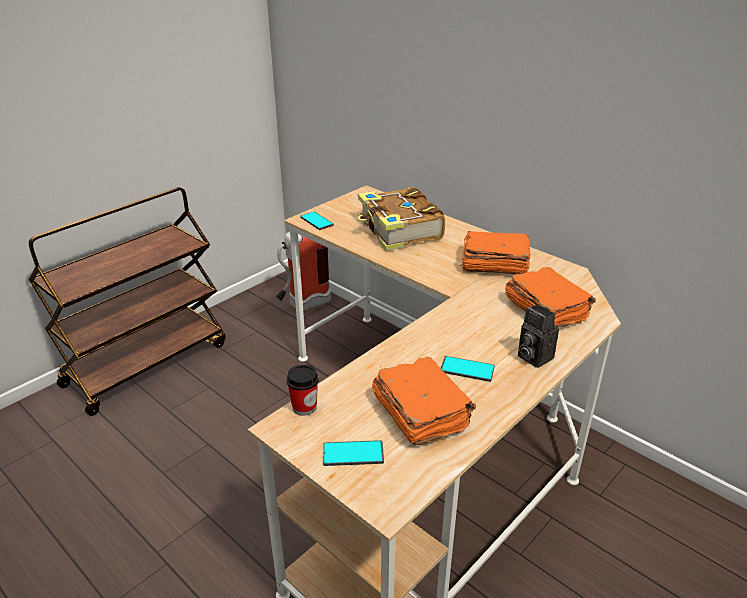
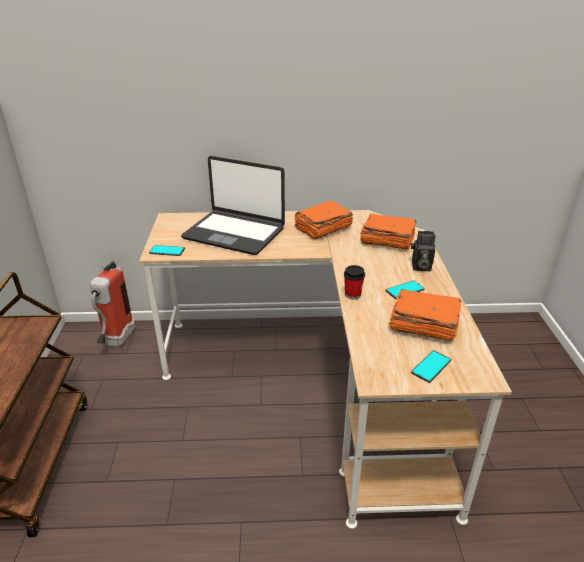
camera: 45 degrees left, 0 degrees up
cup [286,364,319,416] -> cup moved to [344,265,365,299]
book [357,187,445,251] -> laptop [181,156,285,255]

